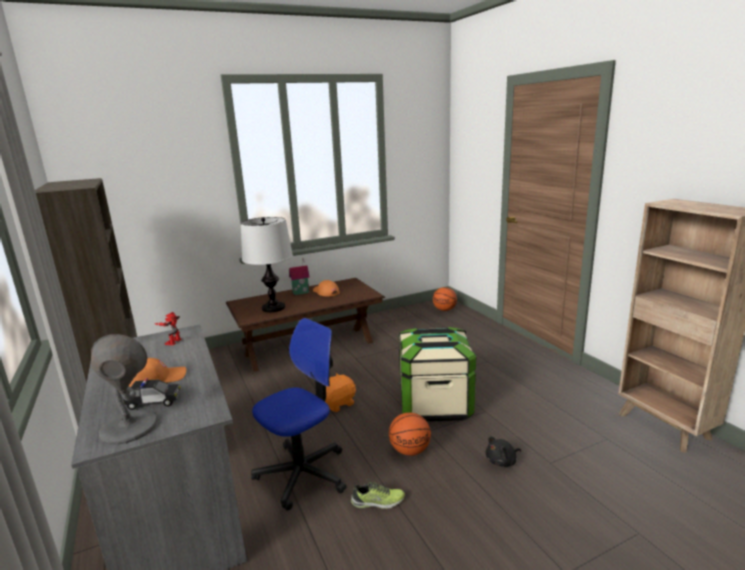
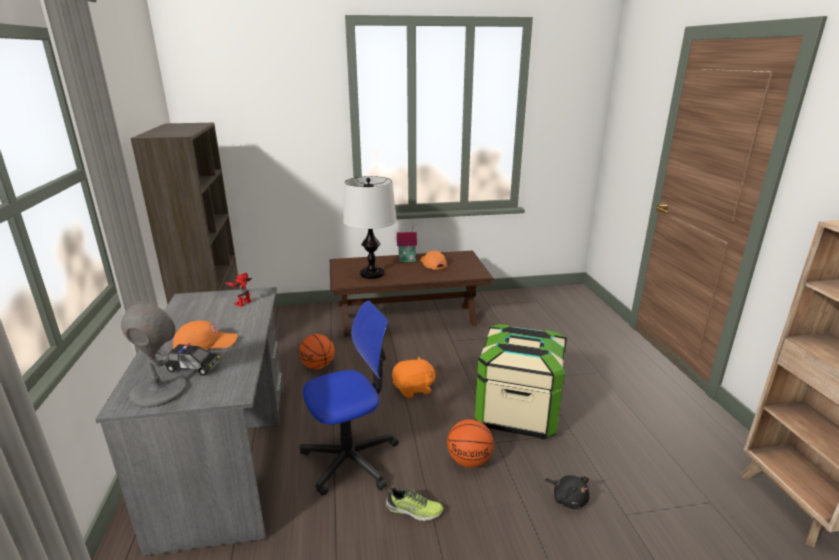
camera: 15 degrees right, 5 degrees up
basketball [433,287,457,311] -> basketball moved to [299,334,335,369]
black plush toy [486,437,521,467] -> black plush toy turned 120 degrees counterclockwise [545,475,590,509]

